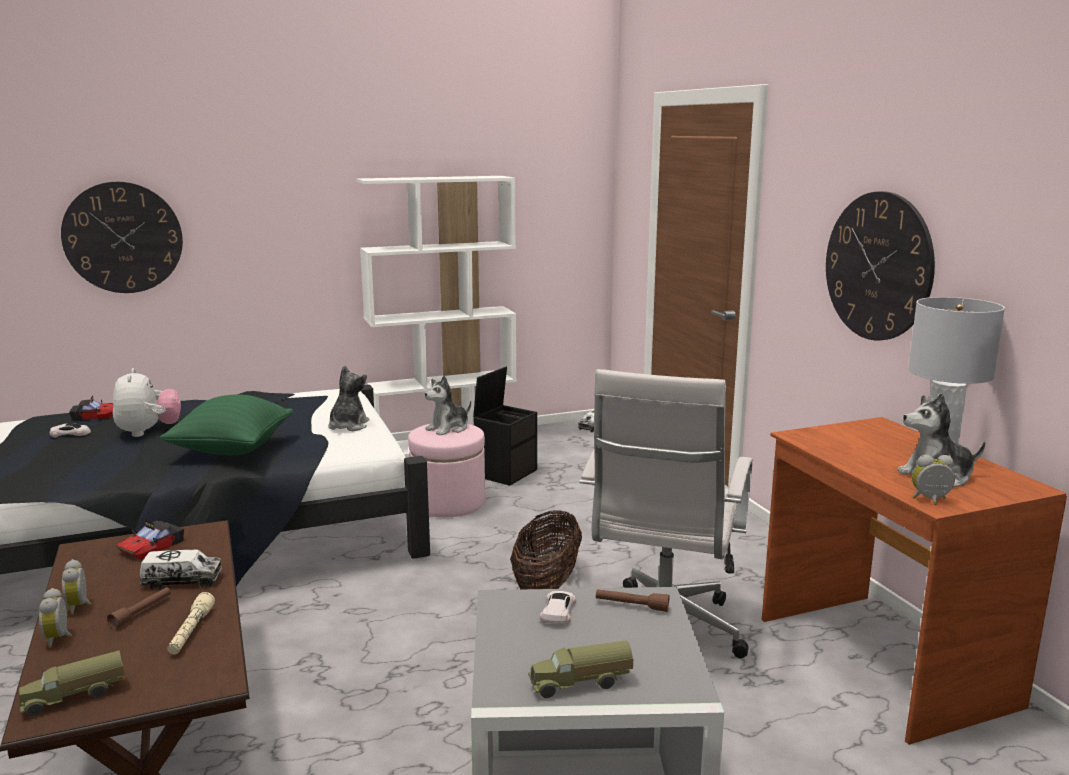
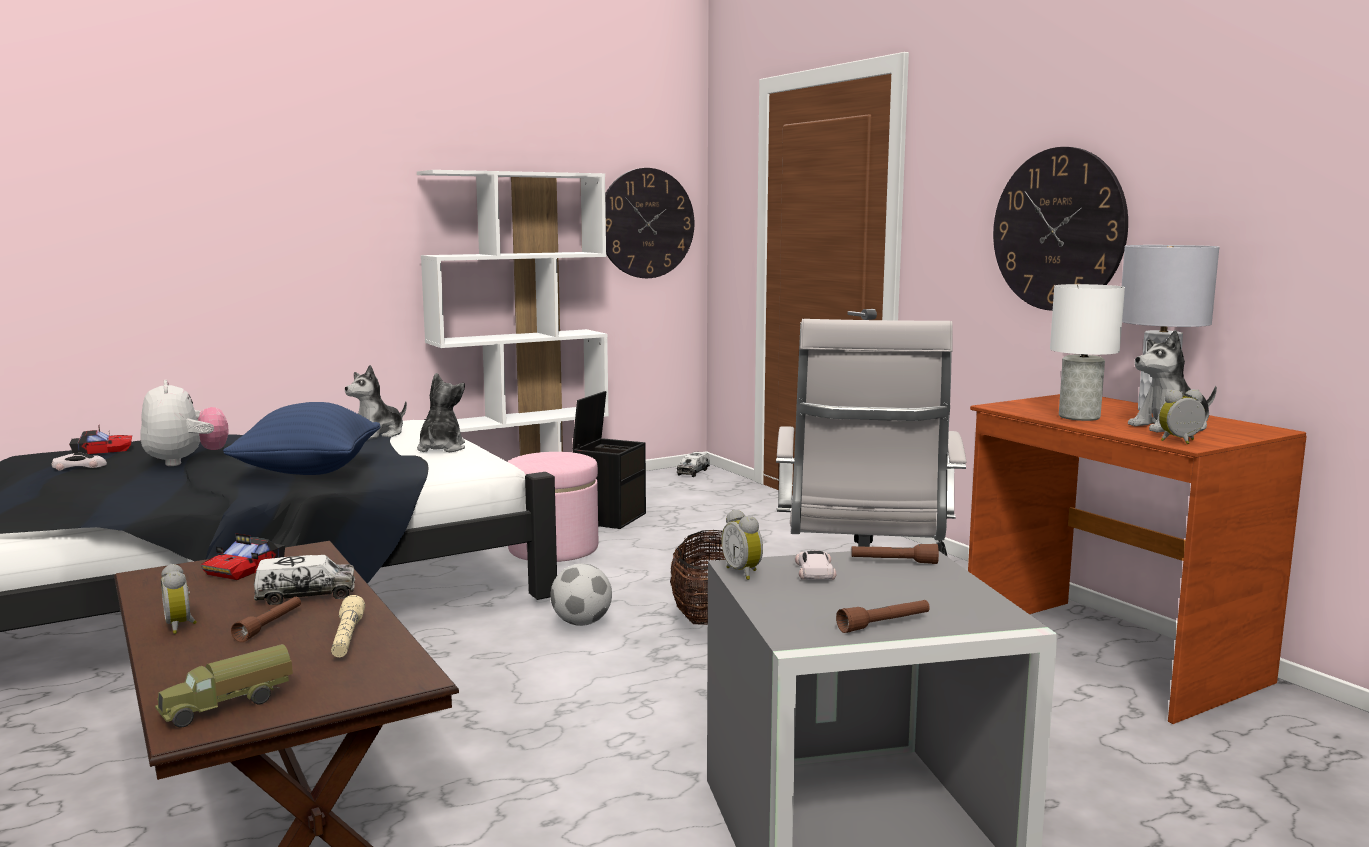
camera: 10 degrees left, 5 degrees down
alarm clock [39,588,72,648] -> alarm clock moved to [721,509,763,580]
wall clock [61,182,183,293] -> wall clock moved to [605,168,694,278]
green pillow [160,394,293,455] -> blue pillow [223,402,381,475]
plush toy [425,376,471,435] -> plush toy moved to [345,365,407,440]
toy truck [528,640,633,698] -> brown flashlight [836,600,930,633]
none -> football [551,564,612,626]
none -> white table lamp [1050,284,1125,421]

